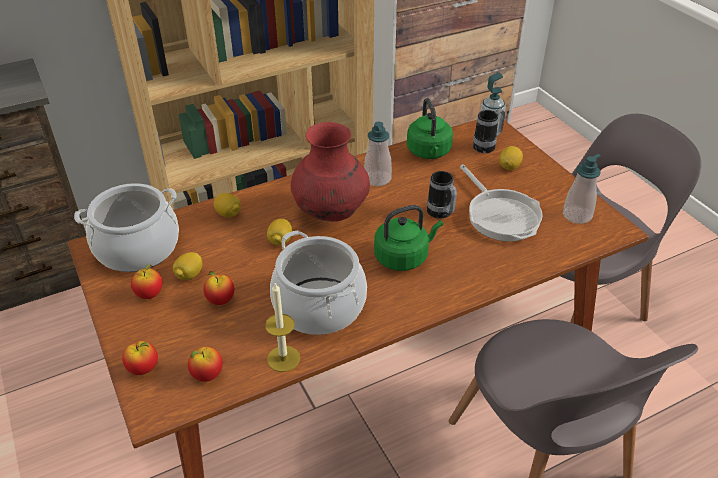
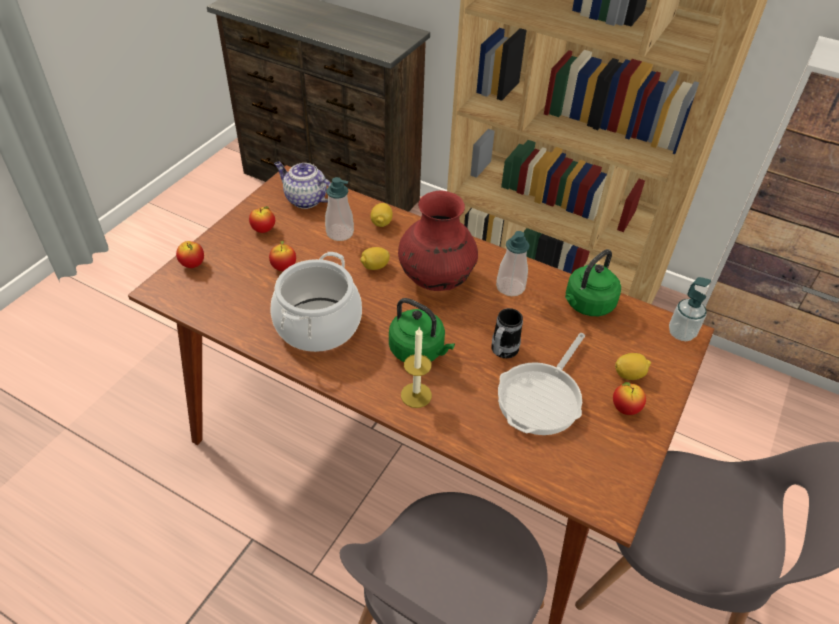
camera: 55 degrees right, 5 degrees up
cooking pot [74,183,179,272] -> teapot [274,162,331,209]
lemon [173,252,202,280] -> none
apple [188,347,223,382] -> apple moved to [613,382,646,415]
candle [265,283,300,372] -> candle moved to [401,328,432,408]
mug [473,108,505,153] -> none
soap dispenser [563,154,601,224] -> soap dispenser moved to [325,177,354,241]

